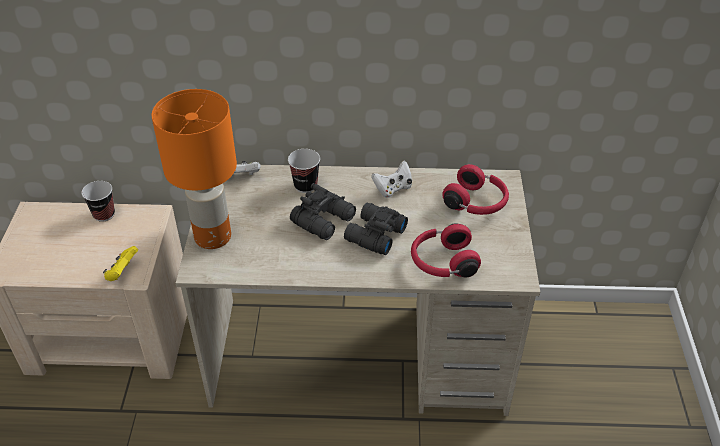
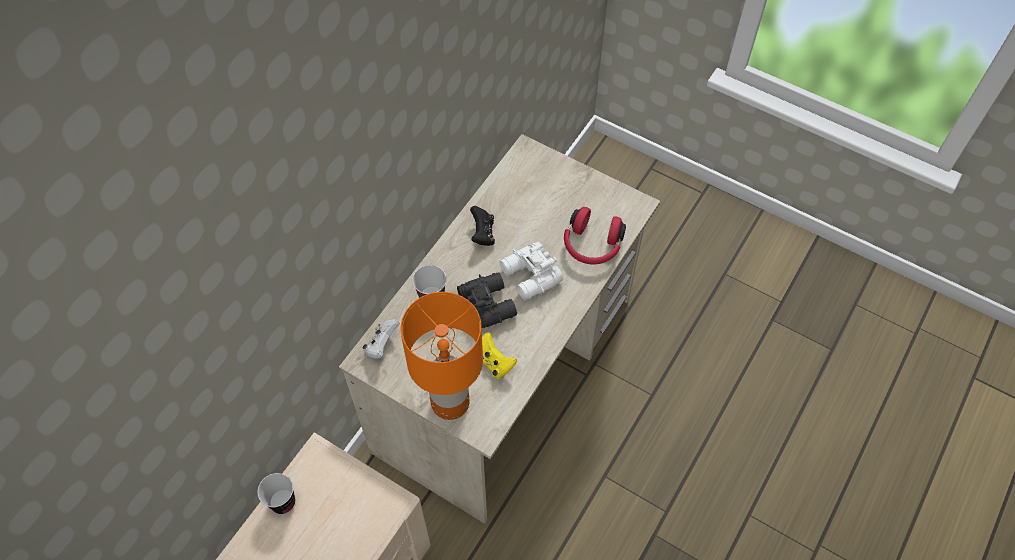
camera: 60 degrees left, 15 degrees up
yellow game controller [103,246,138,281] -> yellow game controller moved to [482,333,517,379]
black binoculars [344,202,408,255] -> white binoculars [500,242,563,300]
white game controller [372,161,412,198] -> black game controller [470,206,495,246]
red headphones [442,164,509,215] -> none

